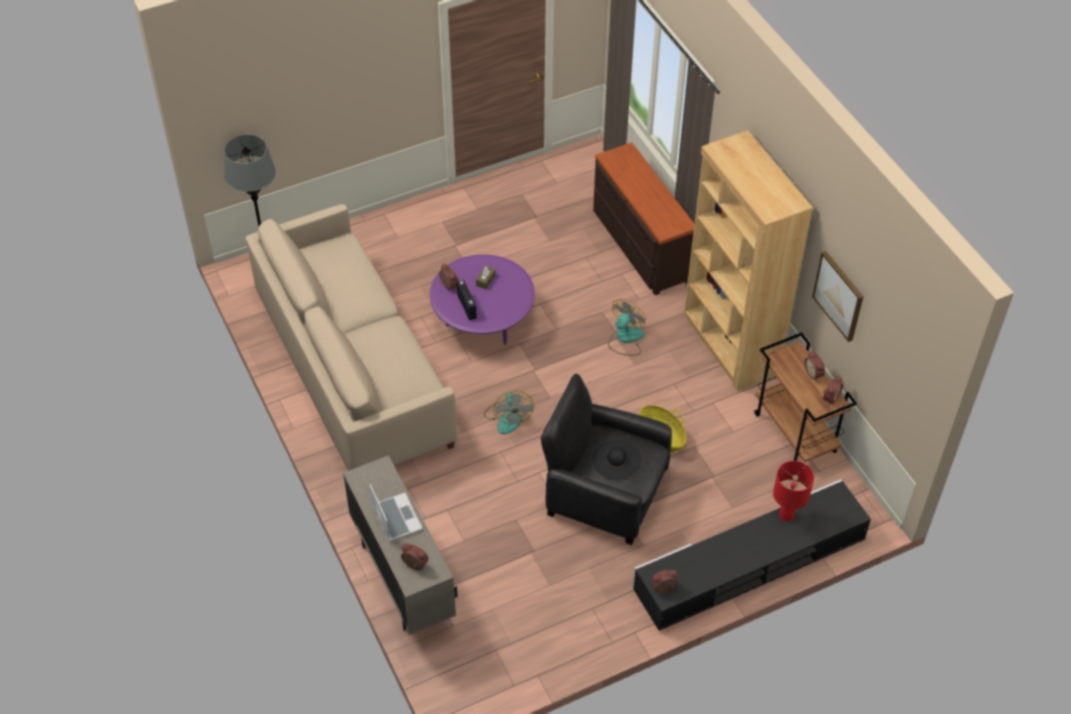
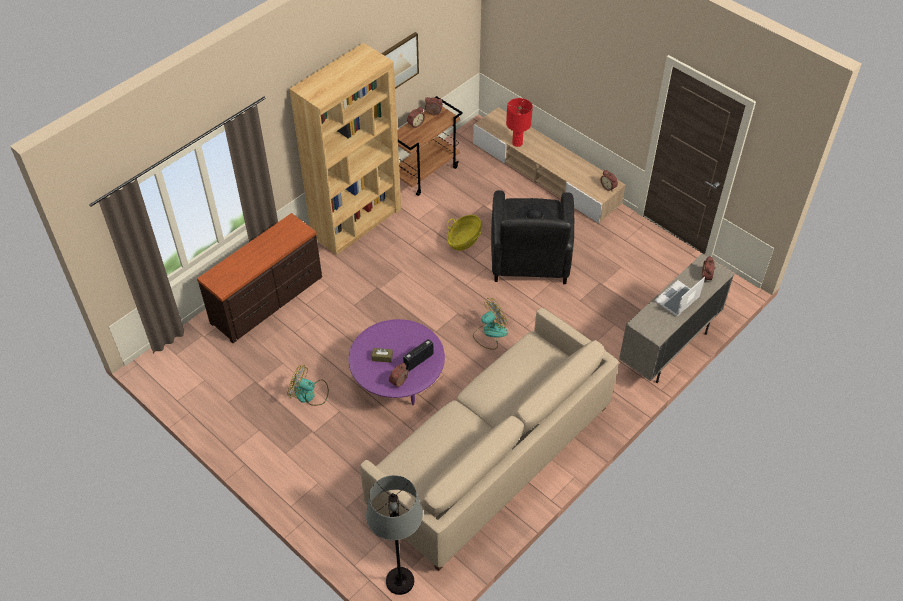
camera: 110 degrees left, 0 degrees up
fan [608,298,646,356] -> fan moved to [287,365,329,406]
black tv stand [632,479,871,631] -> beige tv stand [473,107,626,224]

